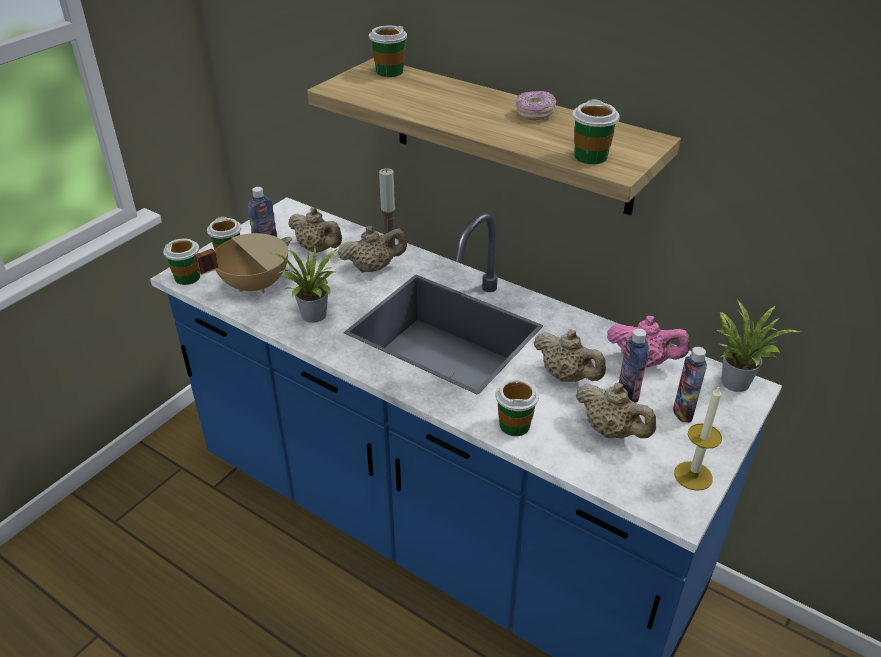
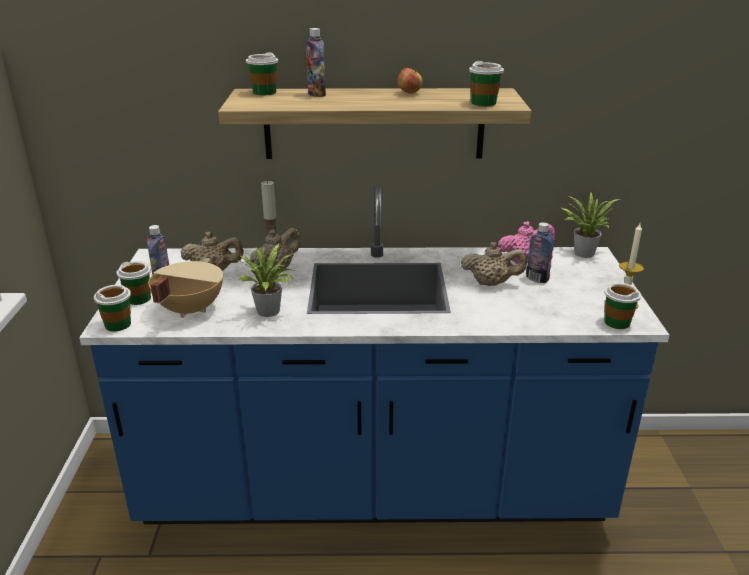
camera: 35 degrees left, 10 degrees down
cup [495,379,539,436] -> cup moved to [604,283,641,329]
donut [516,91,556,120] -> apple [398,68,423,94]
beige teapot [576,383,656,438] -> none
bottle [673,347,707,422] -> bottle moved to [306,28,326,97]

